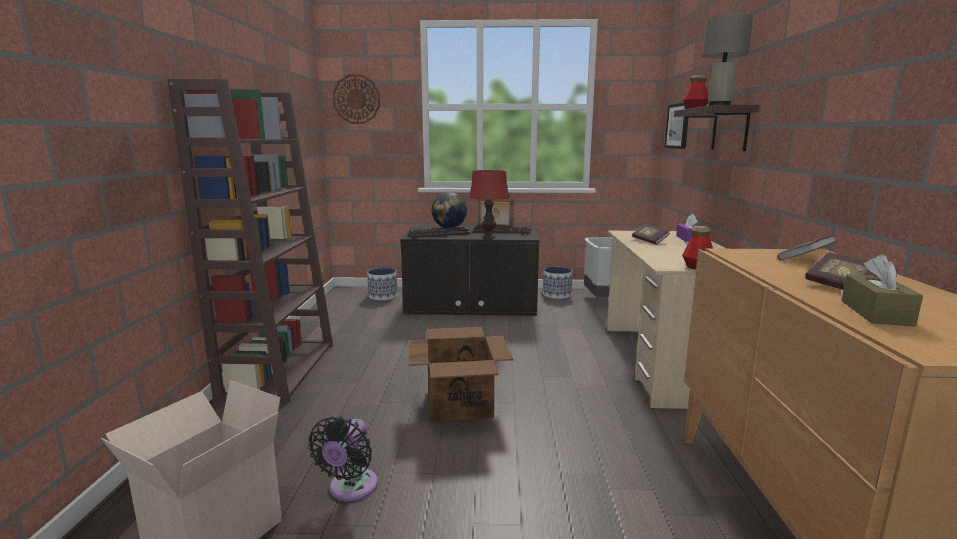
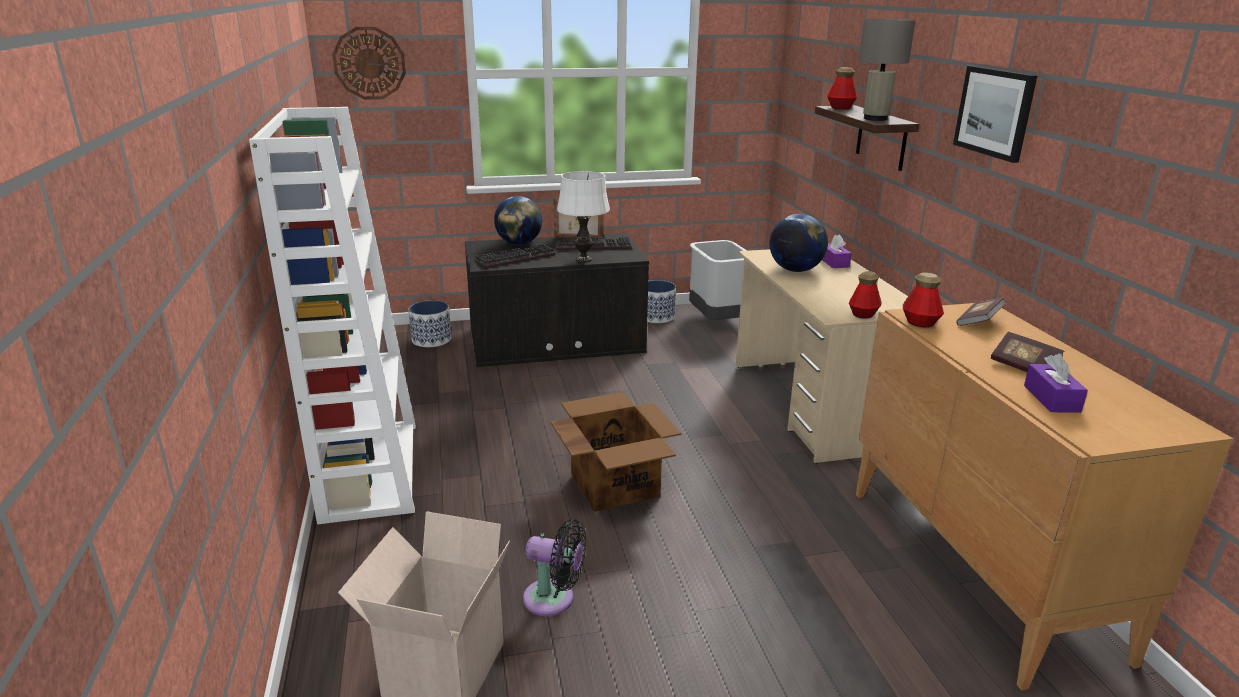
camera: 15 degrees left, 10 degrees up
brown bookcase [167,79,333,403] -> white bookcase [249,107,416,525]
black fan [308,417,378,502] -> black fan turned 75 degrees counterclockwise [523,519,586,617]
red table lamp [469,170,509,239] -> white table lamp [557,171,610,263]
book [632,224,670,245] -> globe [769,214,828,272]
picture [664,103,688,149] -> picture moved to [953,66,1037,163]
brown tissue box [841,254,923,326] -> purple tissue box [1024,354,1088,413]
none -> bottle [903,272,944,327]

